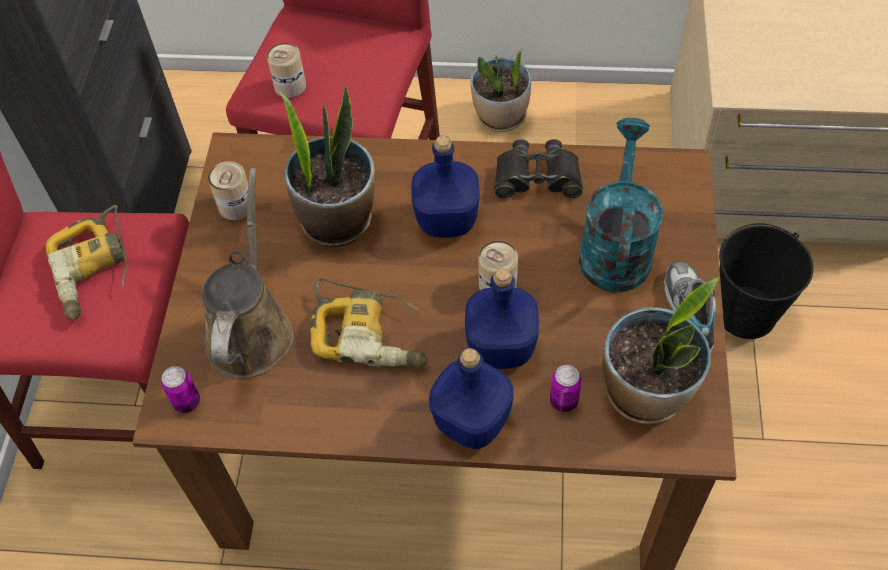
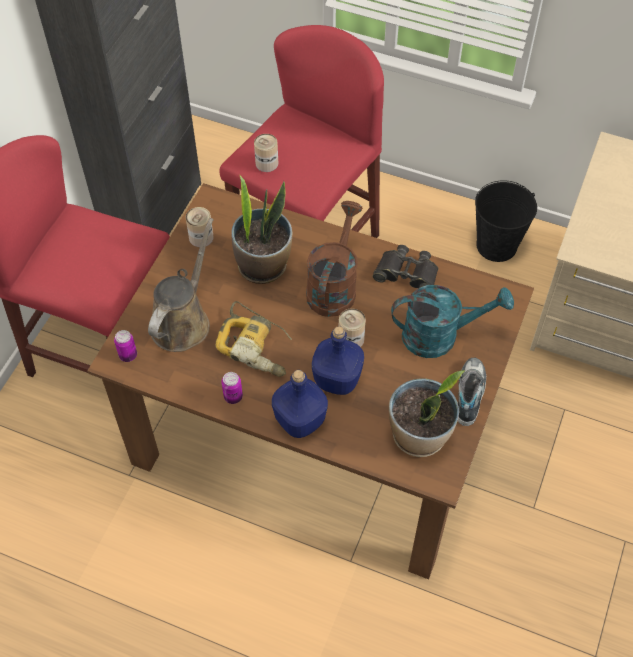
camera: 15 degrees right, 0 degrees up
power drill [46,205,127,320] -> none
blue bottle [412,135,479,238] -> brown watering can [306,201,363,317]
potted plant [470,48,531,132] -> none
can [550,365,582,412] -> can moved to [221,372,243,404]
turquoise watering can [579,118,663,293] -> turquoise watering can turned 60 degrees clockwise [391,285,514,358]
black bucket [719,223,814,339] -> black bucket moved to [475,180,537,262]

